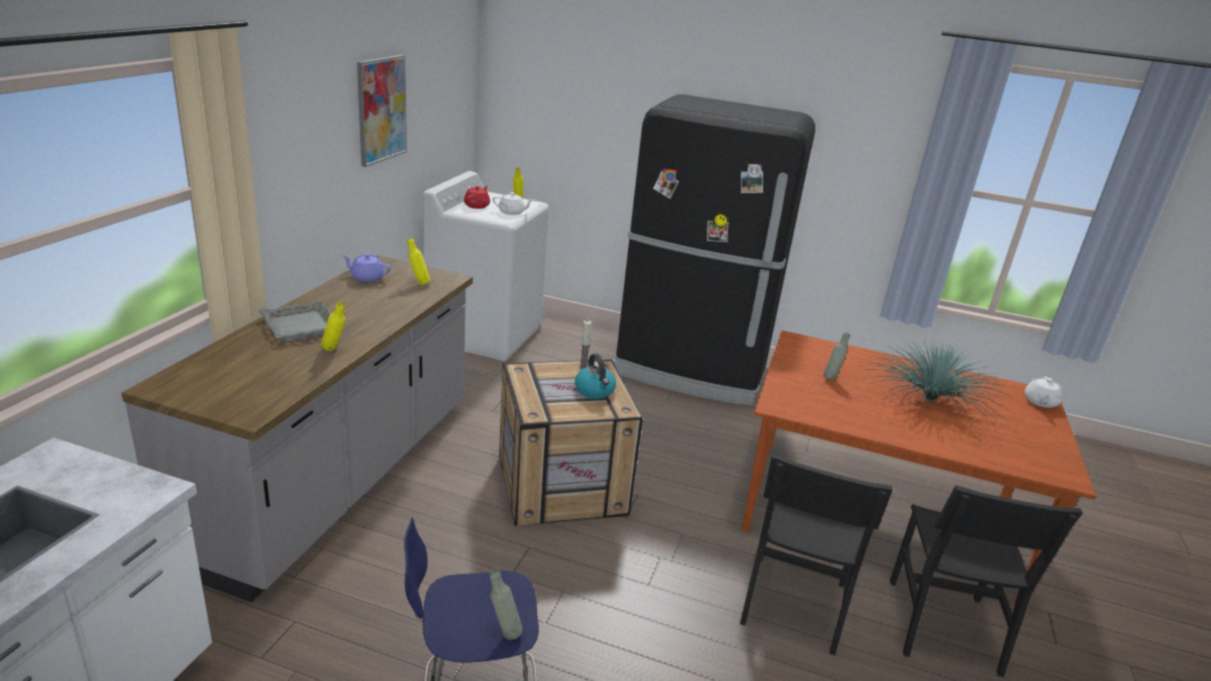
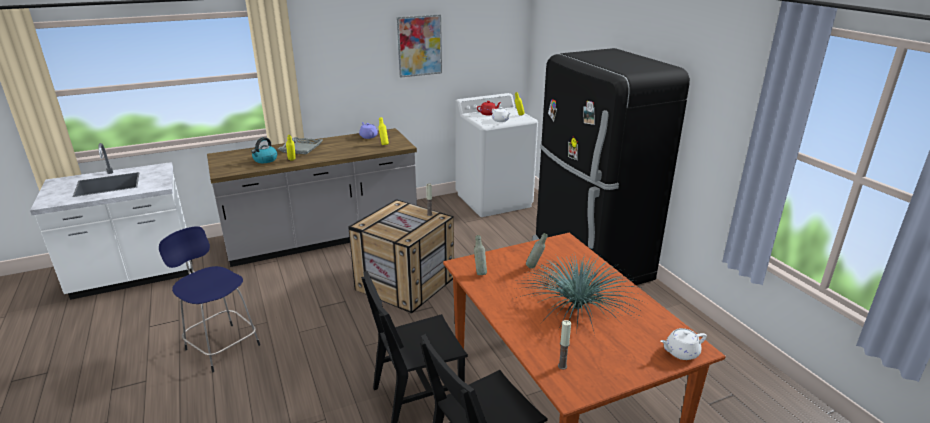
camera: 50 degrees right, 0 degrees up
grey bottle [489,569,523,640] -> grey bottle moved to [474,235,487,275]
kettle [575,354,616,399] -> kettle moved to [251,137,278,163]
none -> candle [558,320,571,370]

